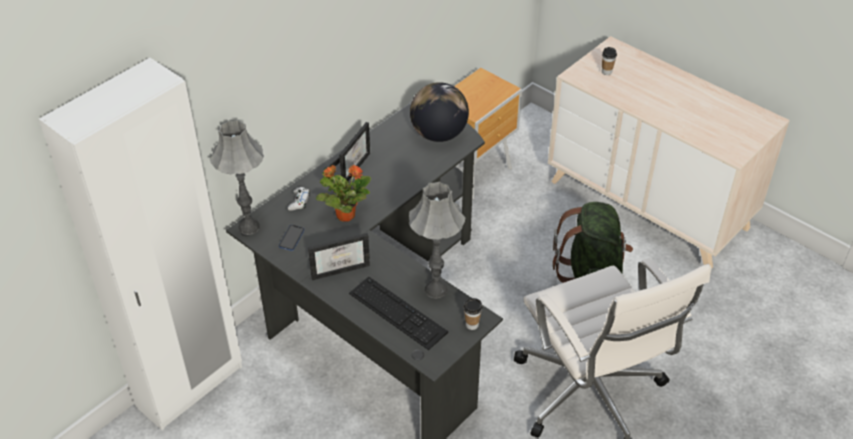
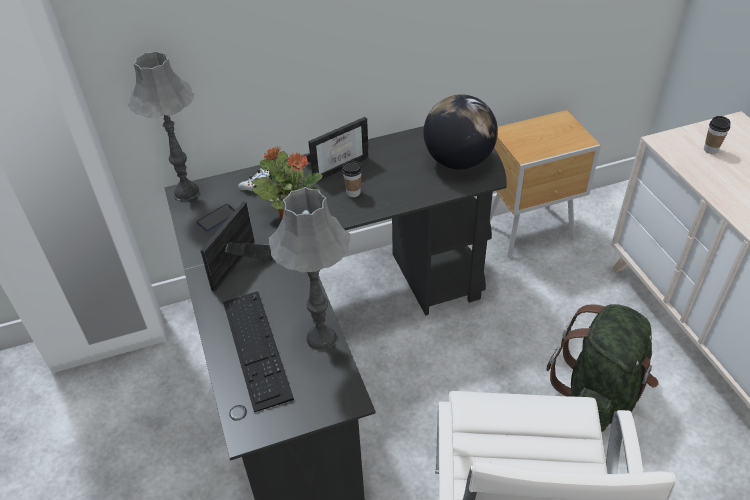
camera: 30 degrees right, 0 degrees up
picture frame [308,233,370,280] -> picture frame turned 105 degrees clockwise [200,202,273,292]
cup [464,298,482,330] -> cup moved to [342,161,362,197]

